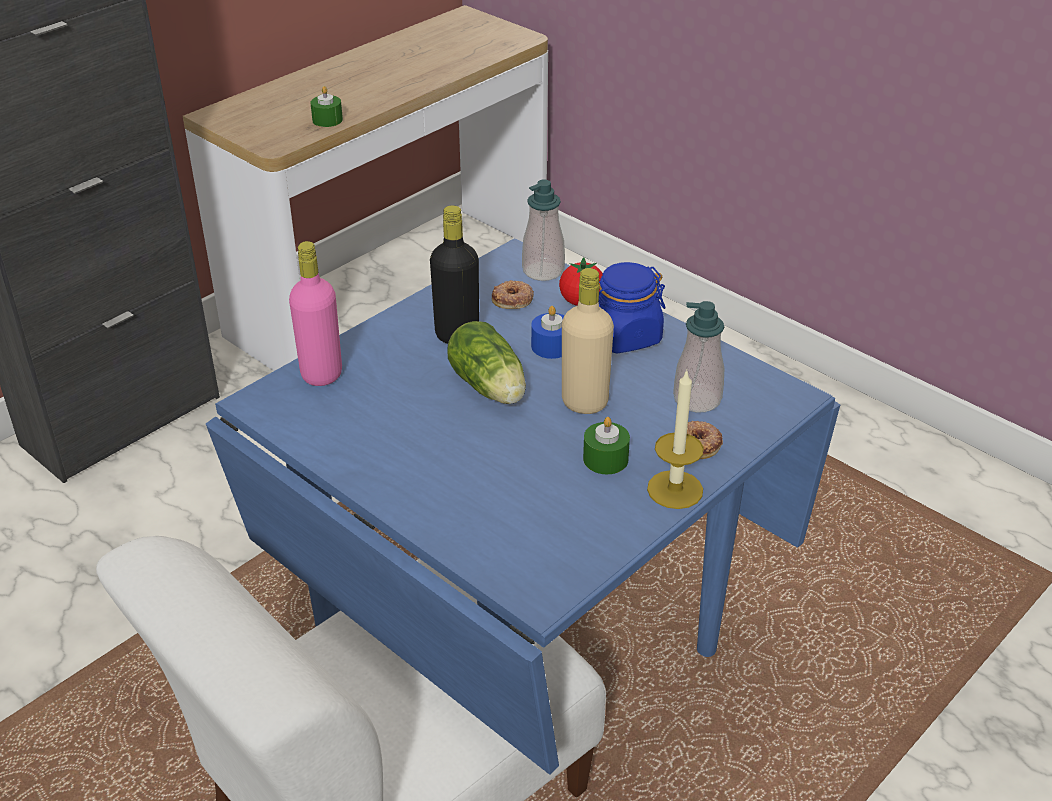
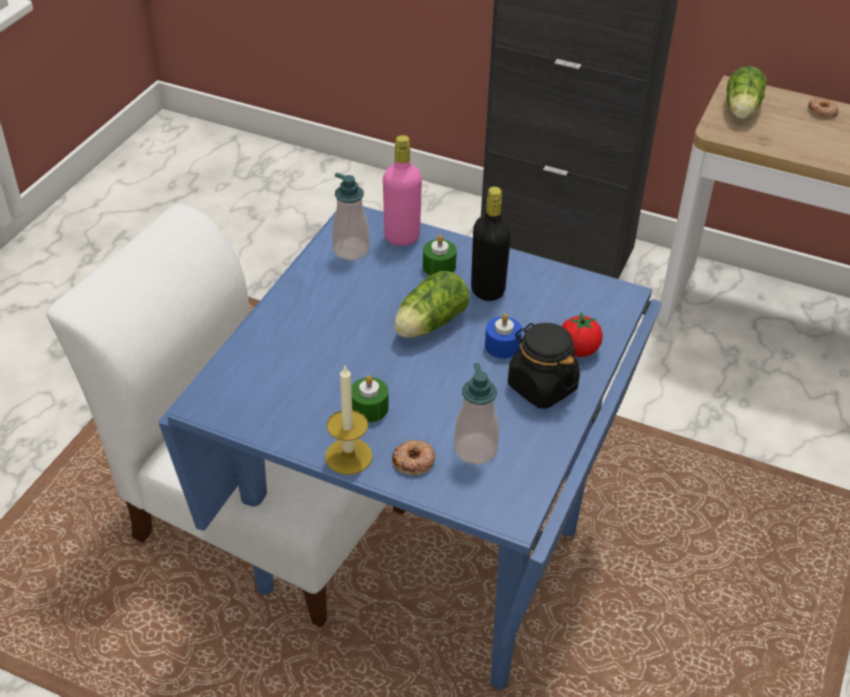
camera: 70 degrees right, 5 degrees up
green candle [310,86,343,127] -> green candle moved to [423,235,457,275]
donut [492,280,534,309] -> donut moved to [808,98,839,118]
soap dispenser [522,179,565,281] -> soap dispenser moved to [332,173,370,260]
beige bottle [562,268,614,414] -> none
blue jar [598,262,665,354] -> black jar [508,323,580,409]
none -> lettuce [727,66,767,119]

